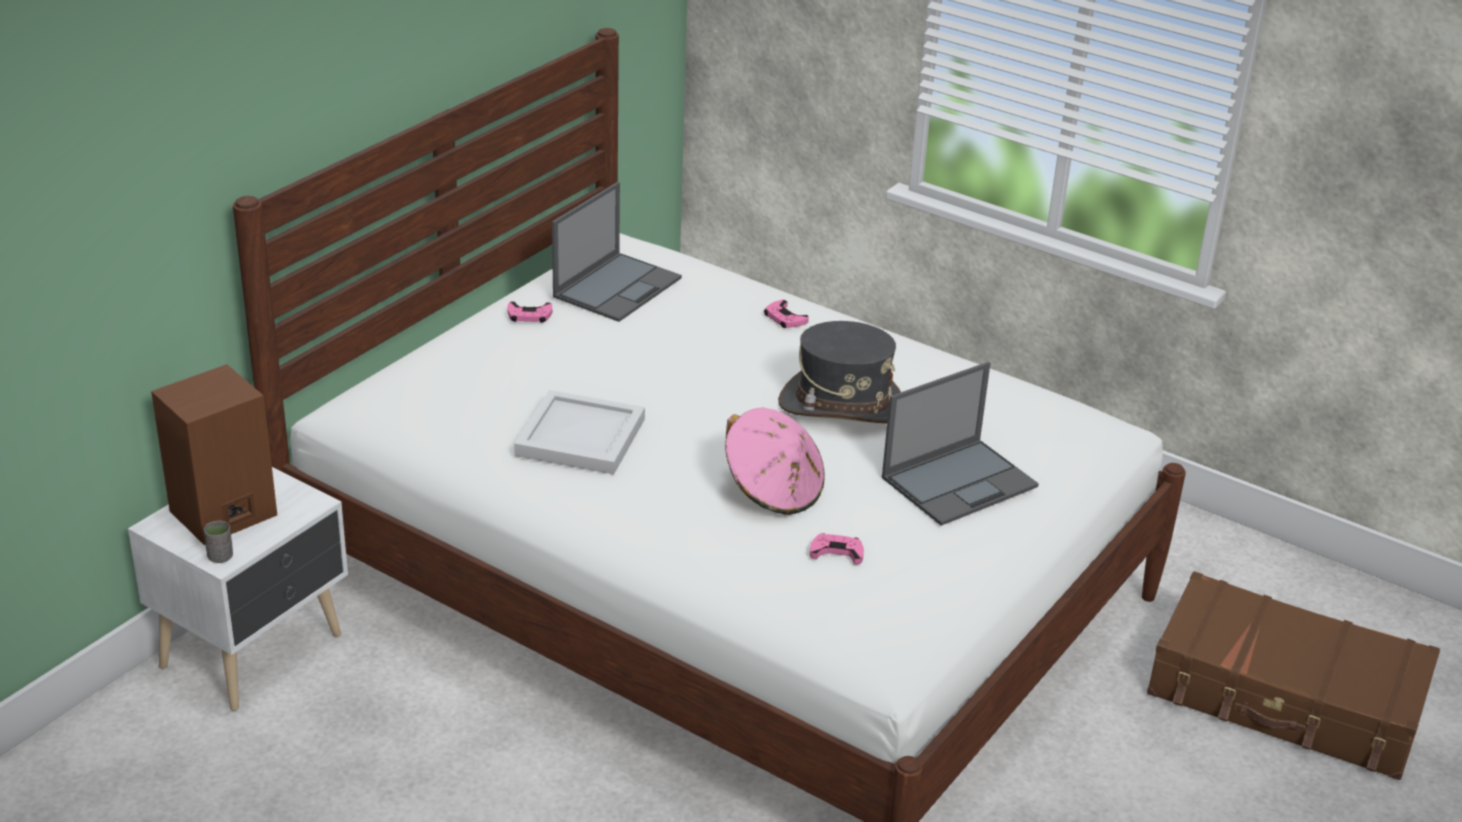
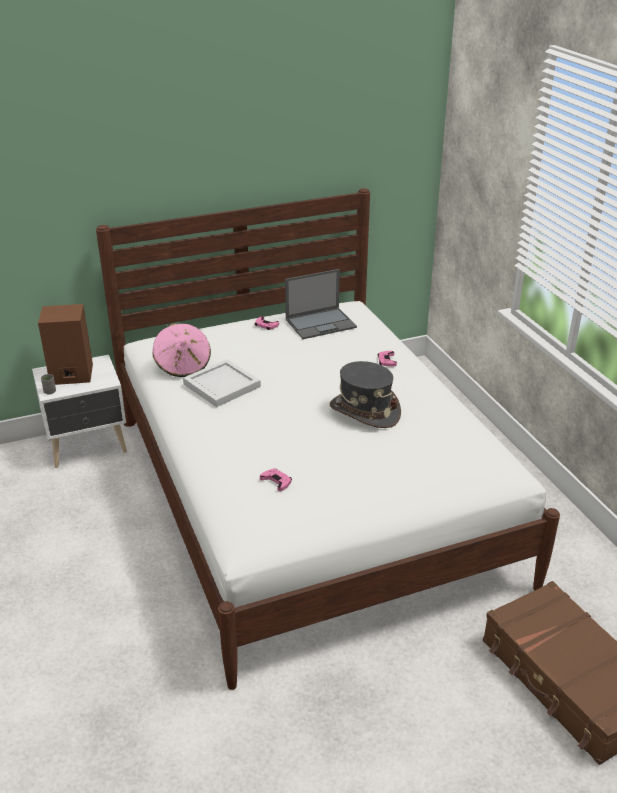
camera: 35 degrees right, 0 degrees up
pink hat [725,408,825,515] -> pink hat moved to [152,324,211,377]
laptop [882,362,1039,526] -> none

